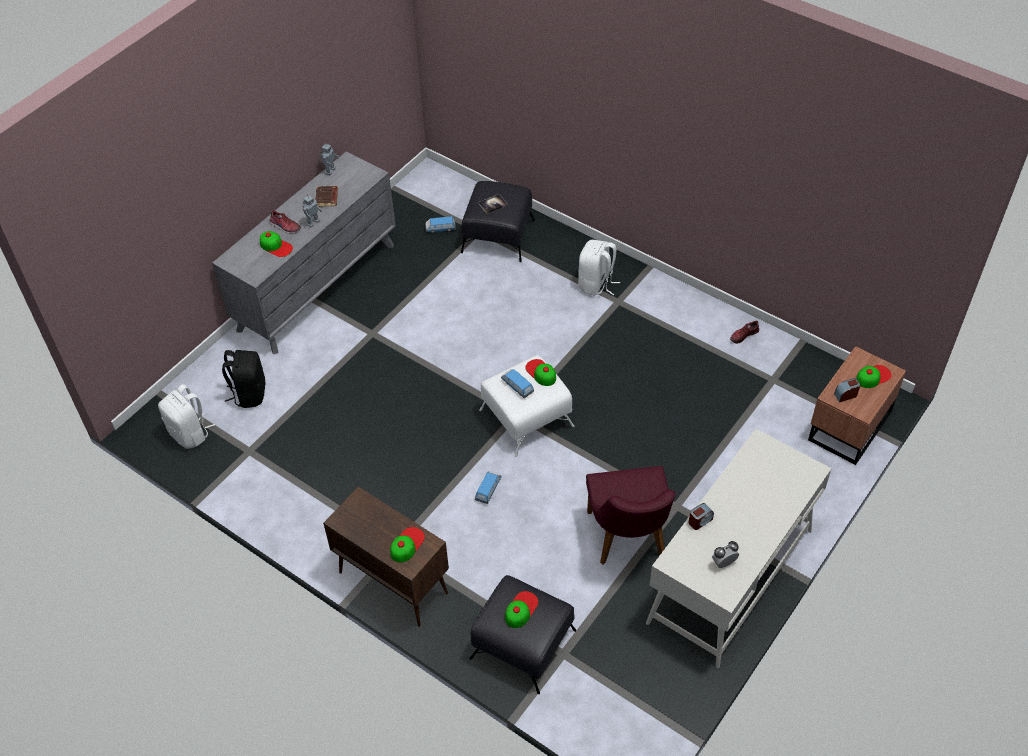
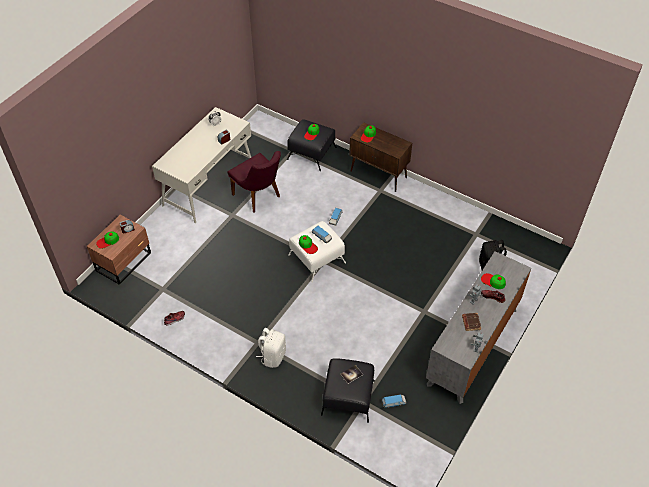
camera: 175 degrees right, 0 degrees up
white backpack [158,384,215,449] -> none
purple chair [586,466,676,565] -> purple chair turned 150 degrees clockwise [228,151,281,212]

